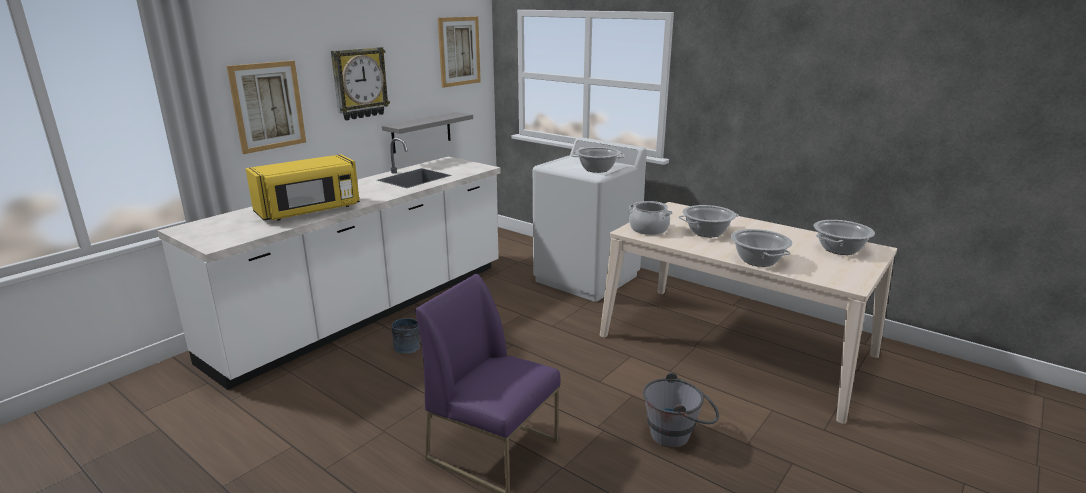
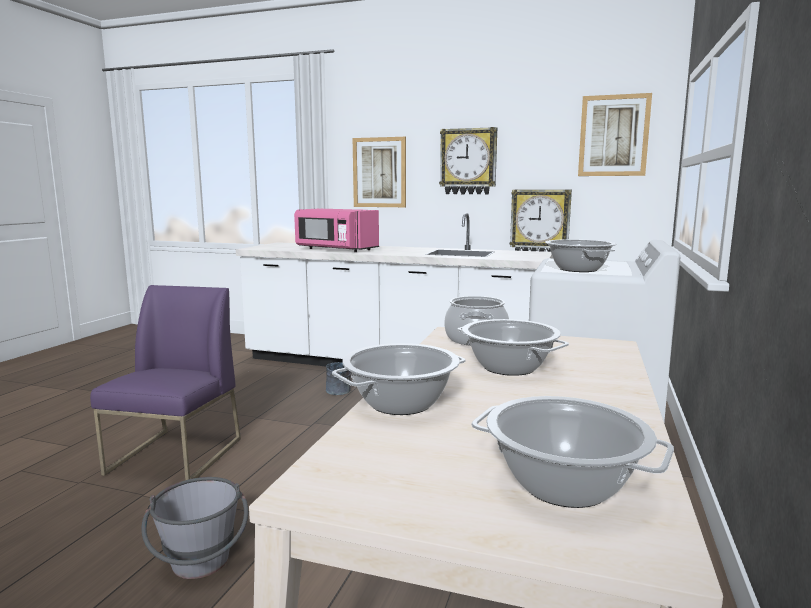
camera: 70 degrees right, 10 degrees down
yellow microwave [246,154,360,221] -> pink microwave [294,209,379,252]
grey shelf [382,112,473,153] -> wall clock [510,190,572,252]

